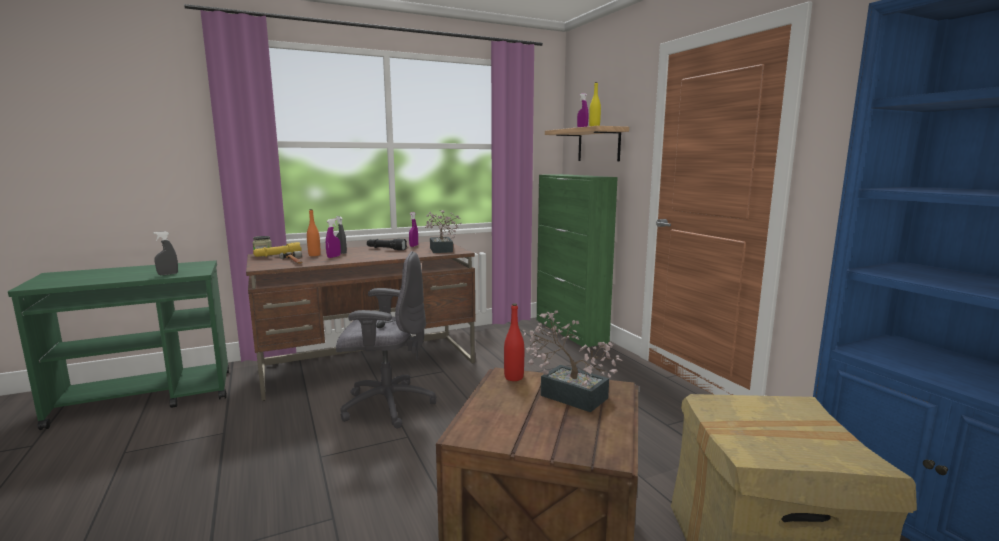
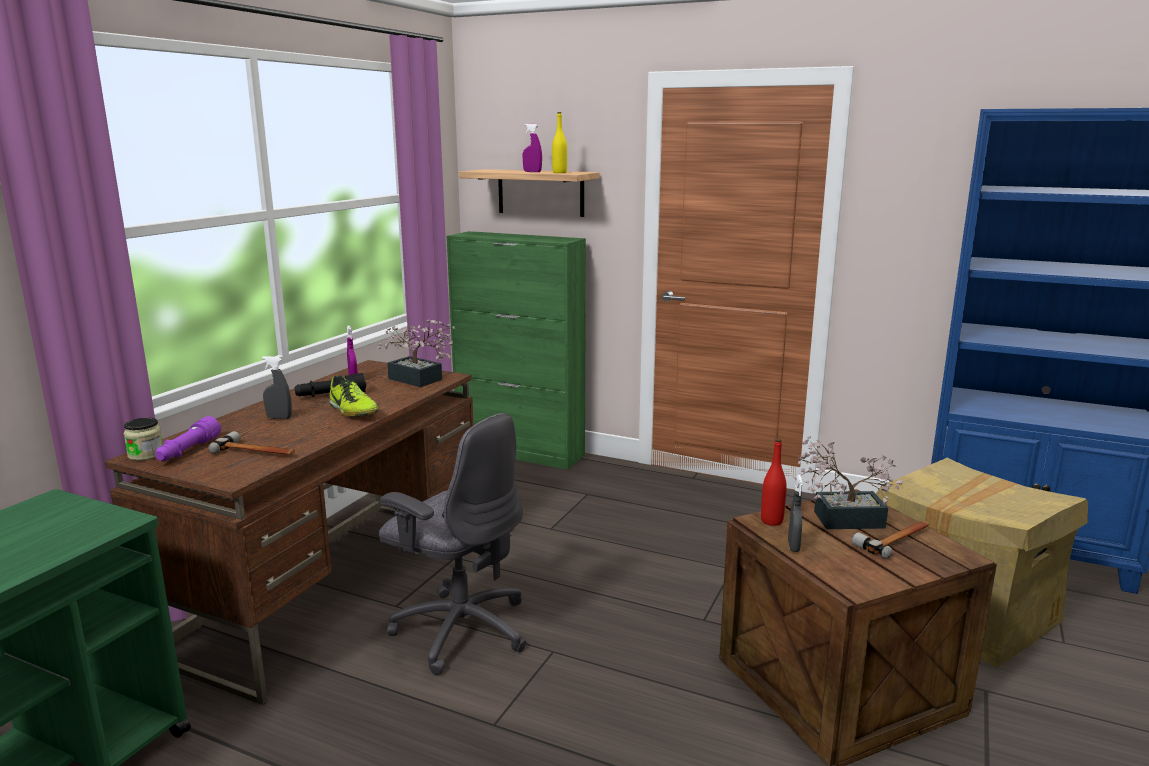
camera: 40 degrees left, 5 degrees up
grey spray bottle [153,231,178,275] -> grey spray bottle moved to [788,475,803,552]
yellow flashlight [253,242,302,257] -> purple flashlight [155,416,221,461]
orange bottle [307,209,321,256] -> none
purple spray bottle [326,218,341,258] -> none
grey office chair [336,251,436,429] -> grey office chair turned 75 degrees clockwise [379,413,526,675]
none -> shoe [329,375,379,416]
none -> hammer [852,521,929,559]

